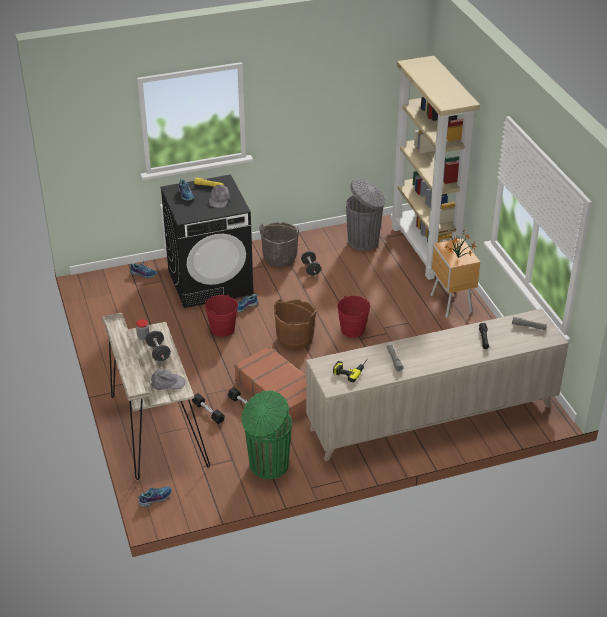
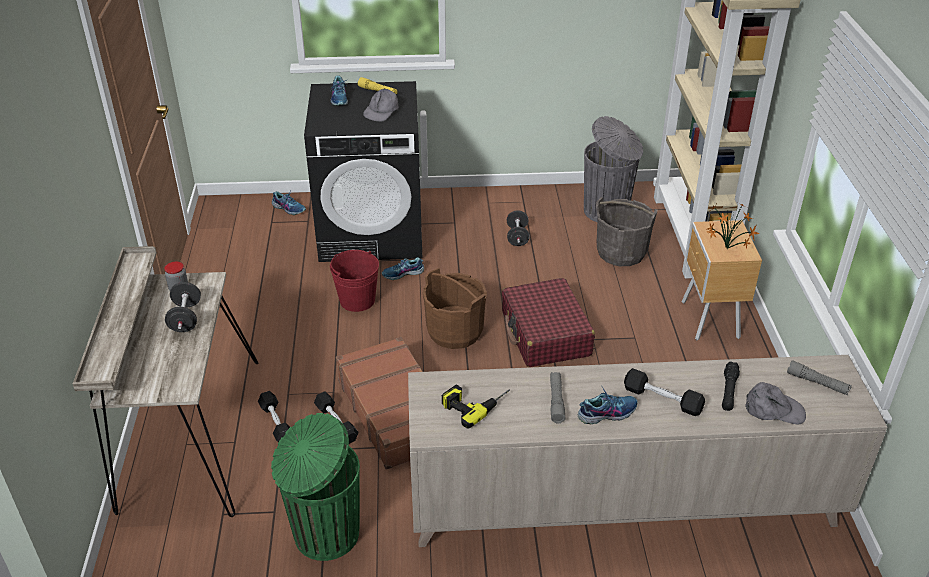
camera: 15 degrees right, 0 degrees up
shoe [138,485,172,507] -> shoe moved to [578,387,638,424]
grey cap [151,369,185,390] -> grey cap moved to [745,382,806,424]
grey bucket [259,222,299,267] -> grey bucket moved to [596,197,657,266]
red bucket [337,296,370,338] -> red suitcase [502,278,595,367]
none -> black dumbbell [624,368,705,416]

